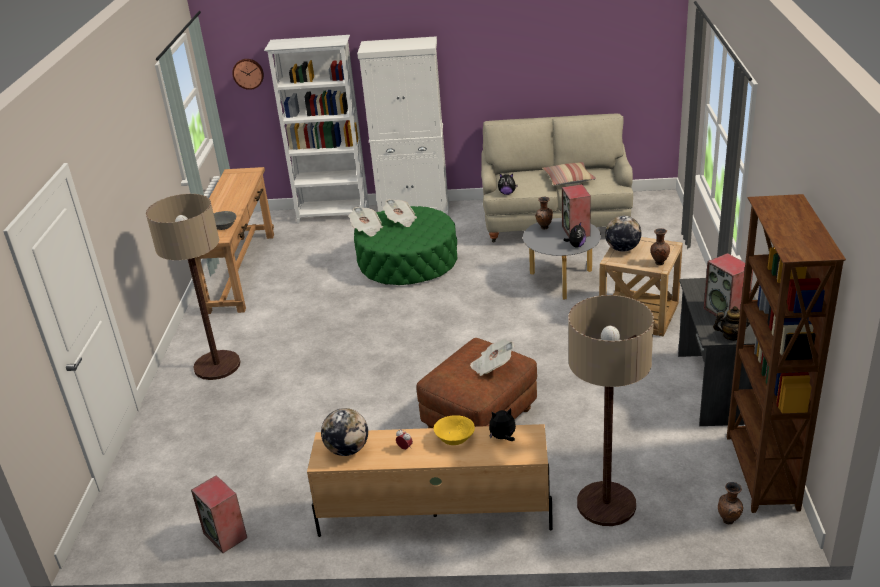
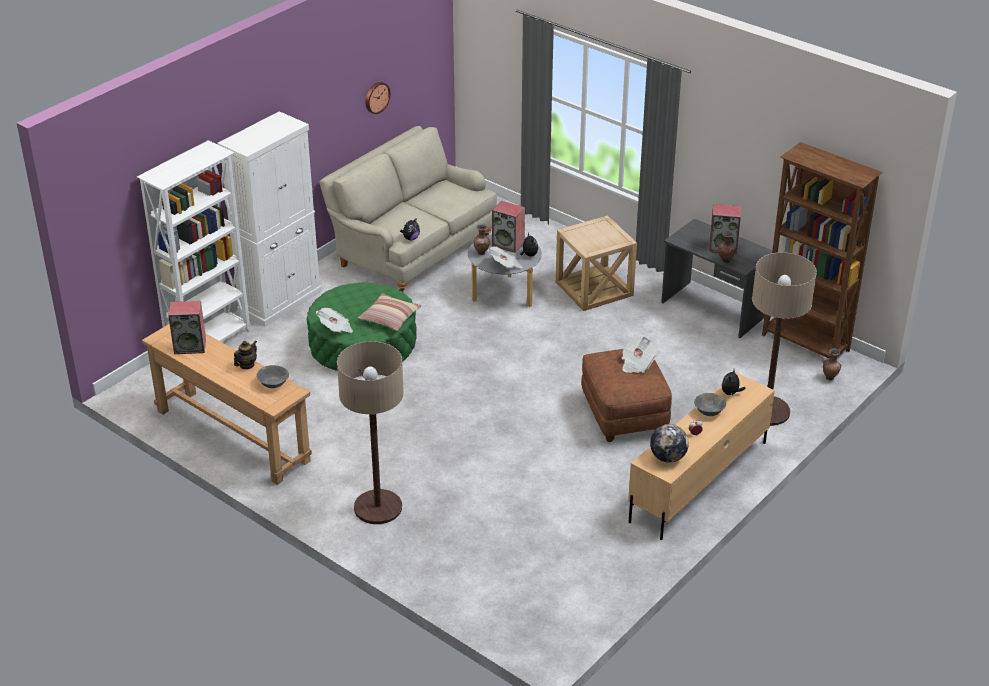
camera: 55 degrees left, 5 degrees up
speaker [191,475,247,553] -> speaker moved to [168,301,206,354]
wall clock [232,59,264,90] -> wall clock moved to [366,82,390,114]
newspaper [383,199,417,227] -> newspaper moved to [487,246,522,268]
yellow bowl [434,415,475,445] -> grey bowl [694,393,726,416]
pillow [542,162,596,185] -> pillow moved to [358,293,421,331]
globe [605,216,641,252] -> none
brown vase [650,228,670,265] -> brown vase moved to [718,231,736,263]
teapot [713,306,750,341] -> teapot moved to [234,340,257,369]

